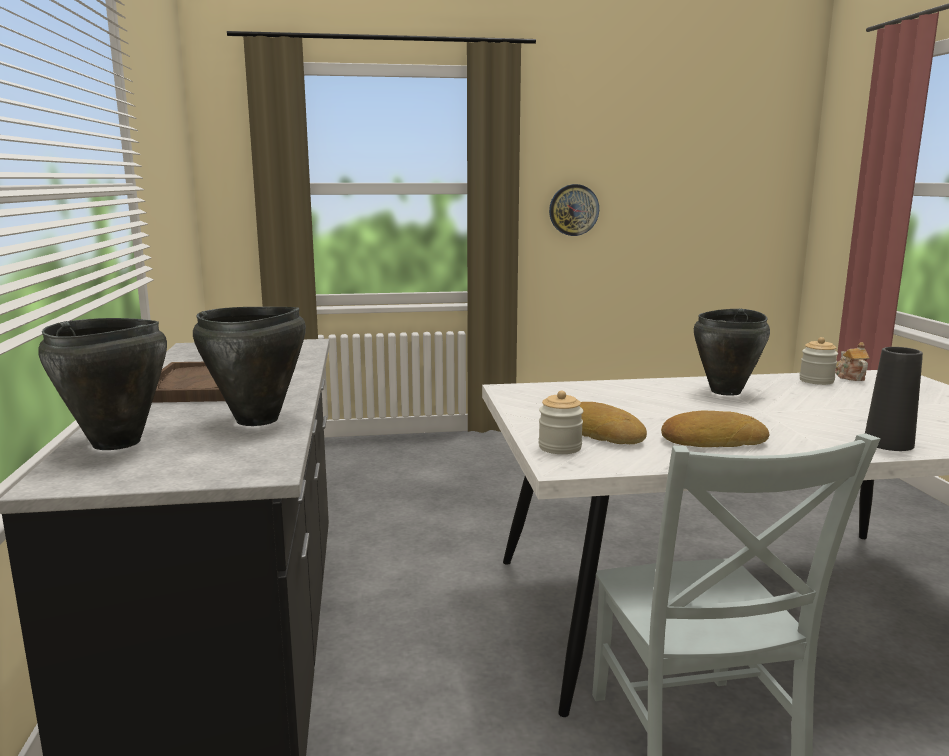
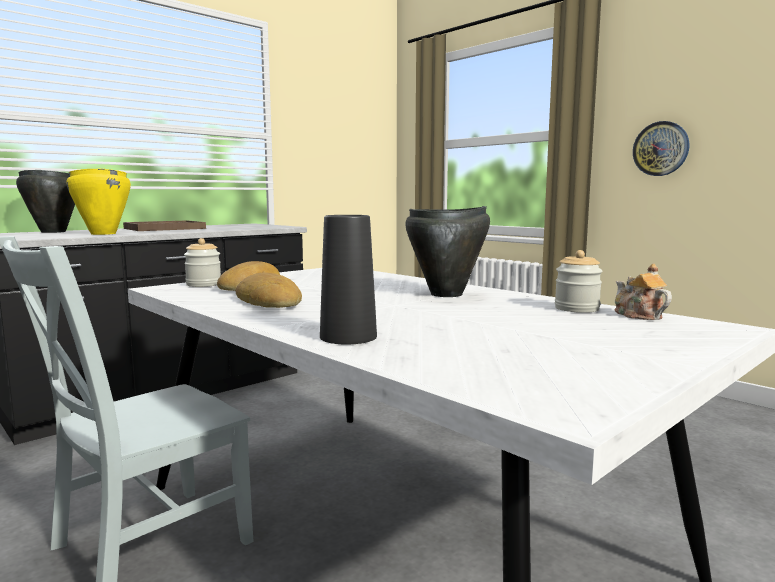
camera: 55 degrees right, 5 degrees down
black cooking pot [193,307,306,426] -> yellow cooking pot [66,168,131,235]
teapot [836,342,870,381] -> teapot turned 75 degrees counterclockwise [614,264,672,320]

